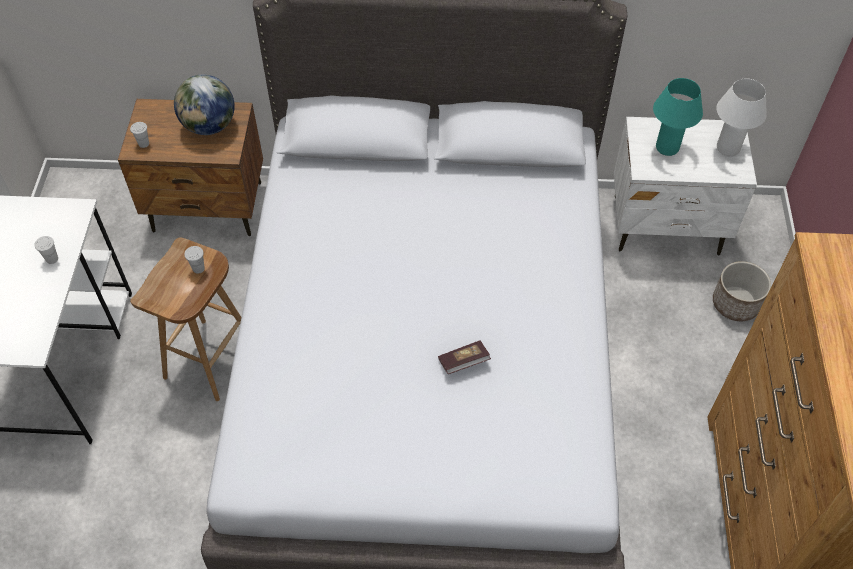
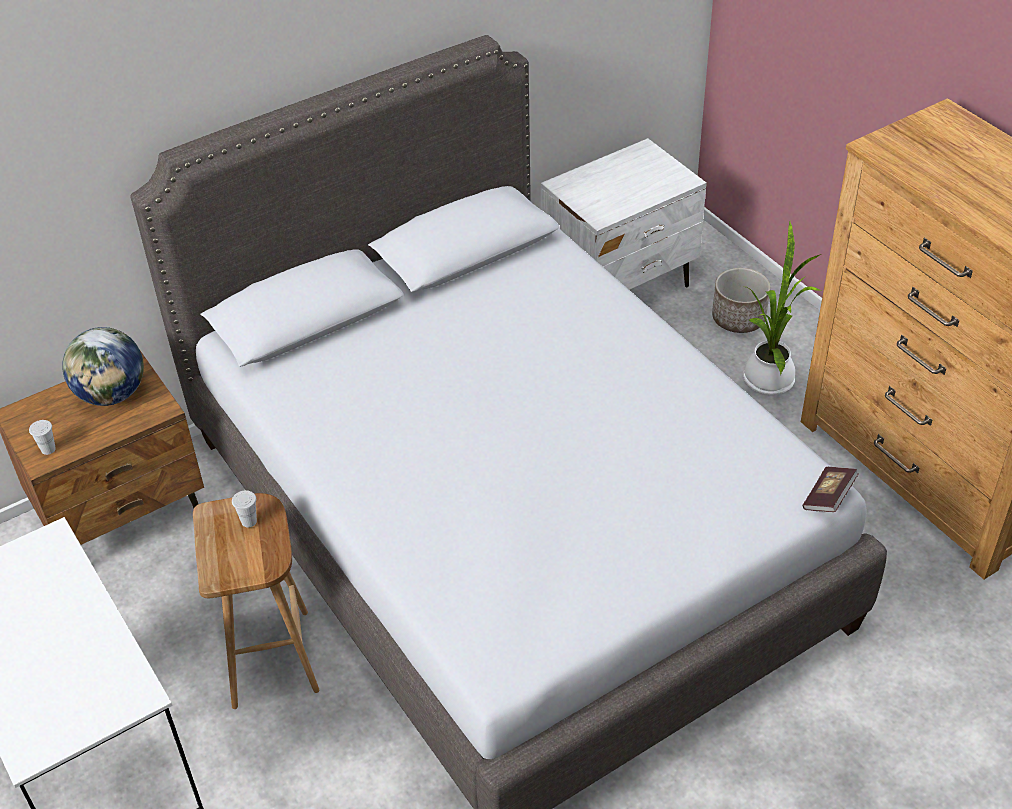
camera: 35 degrees left, 10 degrees down
white cup [34,236,58,264] -> none
book [438,340,491,374] -> book moved to [803,467,858,512]
turquoise table lamp [653,78,703,156] -> none
white table lamp [716,79,767,156] -> none
none -> potted plant [743,221,821,396]

